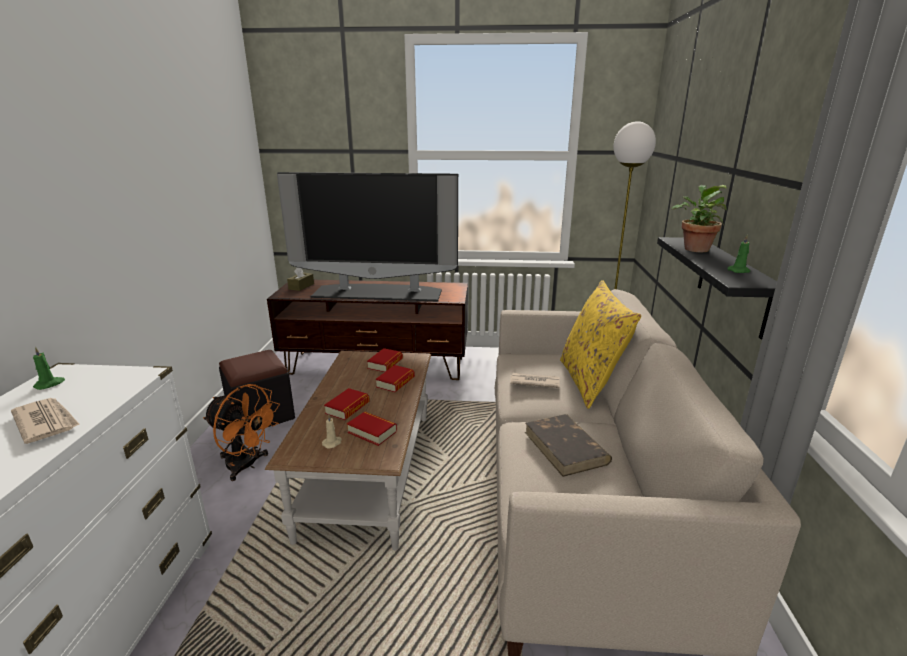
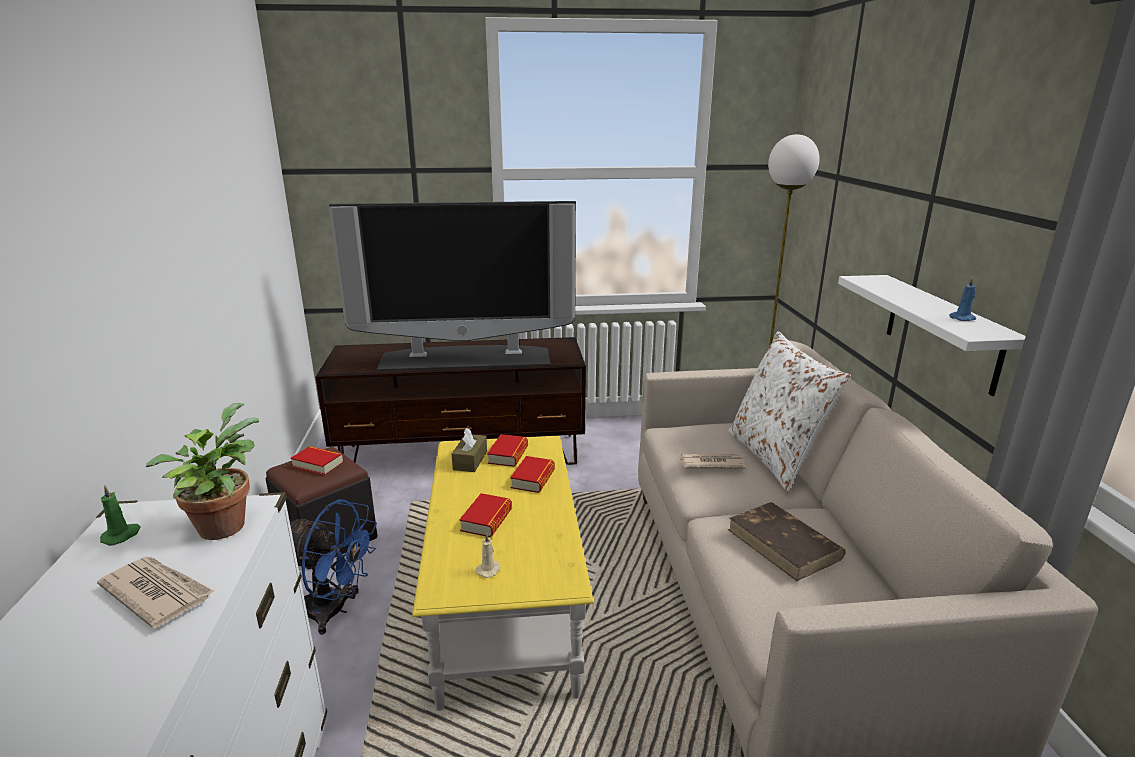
camera: 10 degrees left, 0 degrees up
orange fan [203,384,280,481] -> blue fan [290,500,377,635]
brown coffee table [265,351,431,550] -> yellow coffee table [412,436,594,711]
brown tissue box [287,267,314,291] -> brown tissue box moved to [452,428,487,472]
book [347,411,397,446] -> book moved to [291,446,344,476]
yellow pillow [560,280,641,409] -> white pillow [728,331,851,492]
black shelf [657,237,777,339] -> white shelf [838,275,1026,396]
potted plant [672,185,727,252] -> potted plant moved to [146,403,259,540]
green candle [728,236,750,273] -> blue candle [949,277,976,321]

